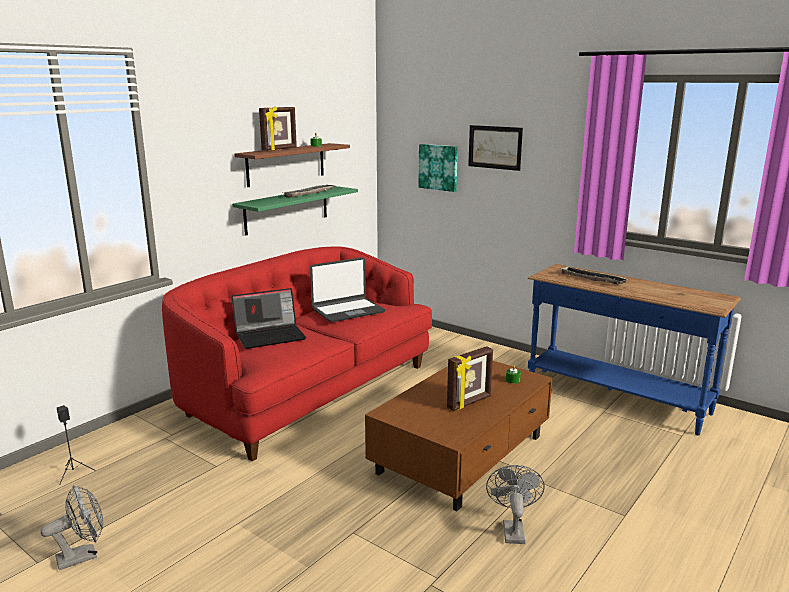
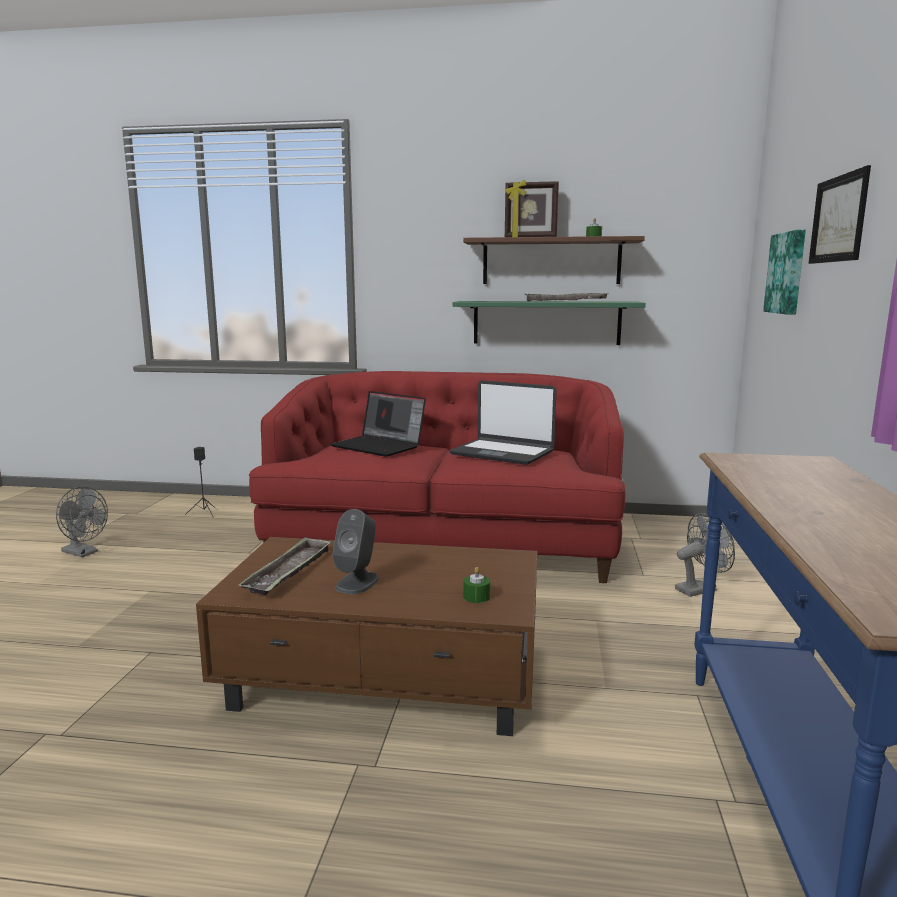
camera: 60 degrees right, 5 degrees down
picture frame [447,346,493,411] -> grey speaker [332,509,379,594]
grey fan [486,465,545,544] -> grey fan moved to [675,513,735,597]
tray [559,266,628,284] -> tray moved to [239,537,331,596]

